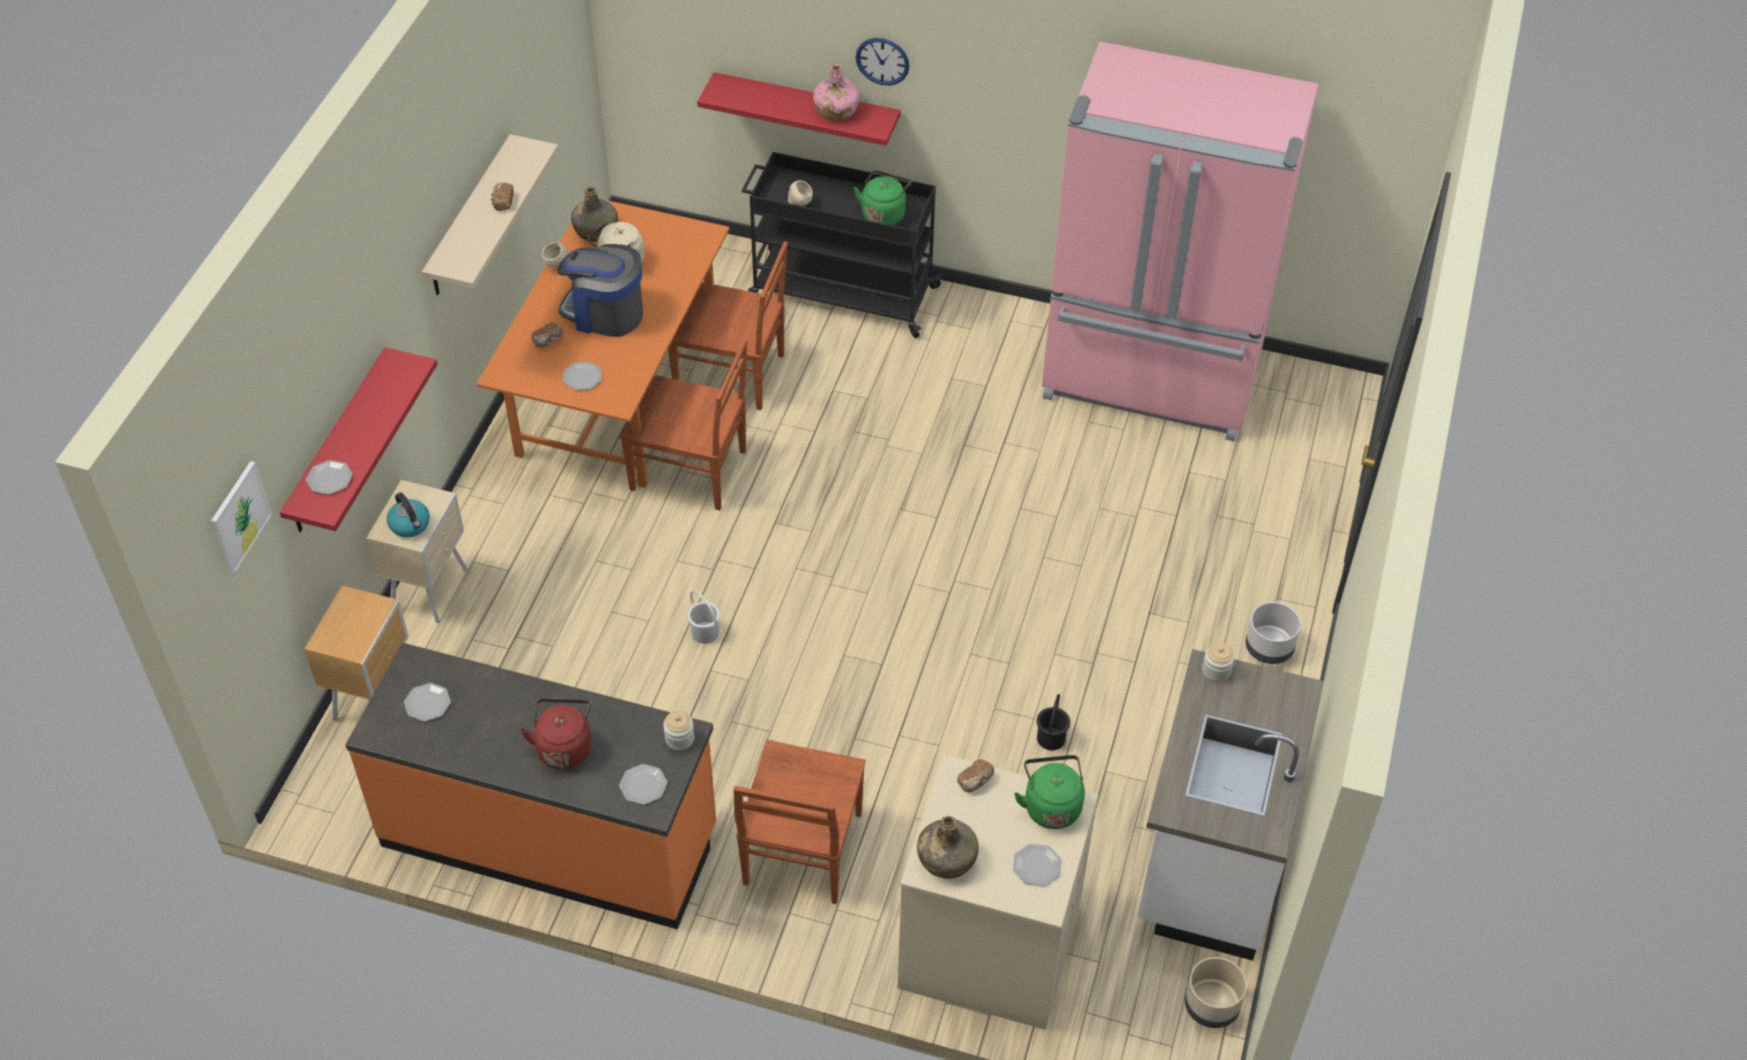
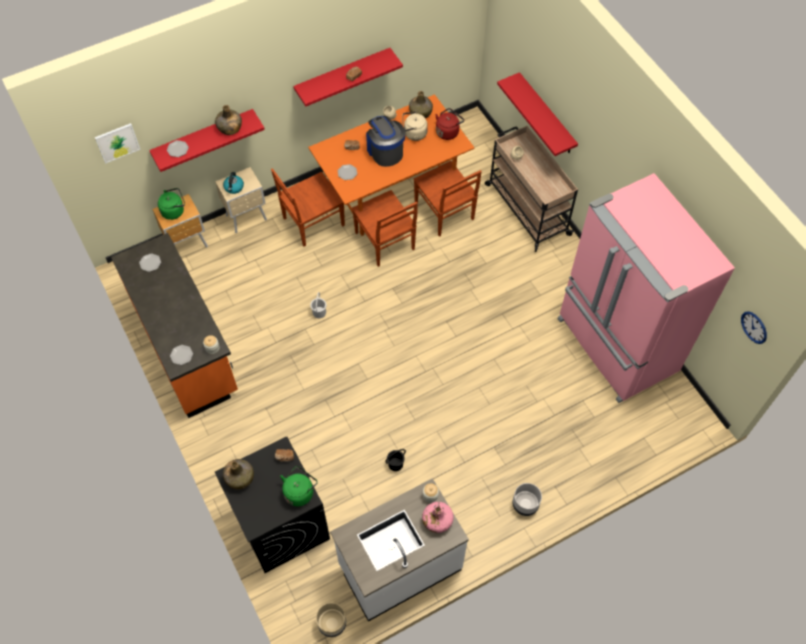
camera: 45 degrees right, 10 degrees up
beige shelf [422,134,559,295] -> red shelf [293,48,403,107]
red kettle [520,699,592,769] -> red kettle moved to [435,108,464,140]
brown chair [734,740,866,904] -> brown chair moved to [271,168,345,246]
black cart [742,152,943,338] -> beige cart [485,126,578,252]
pink bottle [813,64,860,121] -> pink bottle moved to [422,502,454,533]
green kettle [854,170,912,226] -> green kettle moved to [158,188,185,220]
wall clock [856,38,910,85] -> wall clock moved to [741,311,767,344]
beige washing machine [897,755,1098,1030] -> black washing machine [215,437,330,573]
plate [1013,844,1062,886] -> none
none -> green bottle [215,105,242,135]

